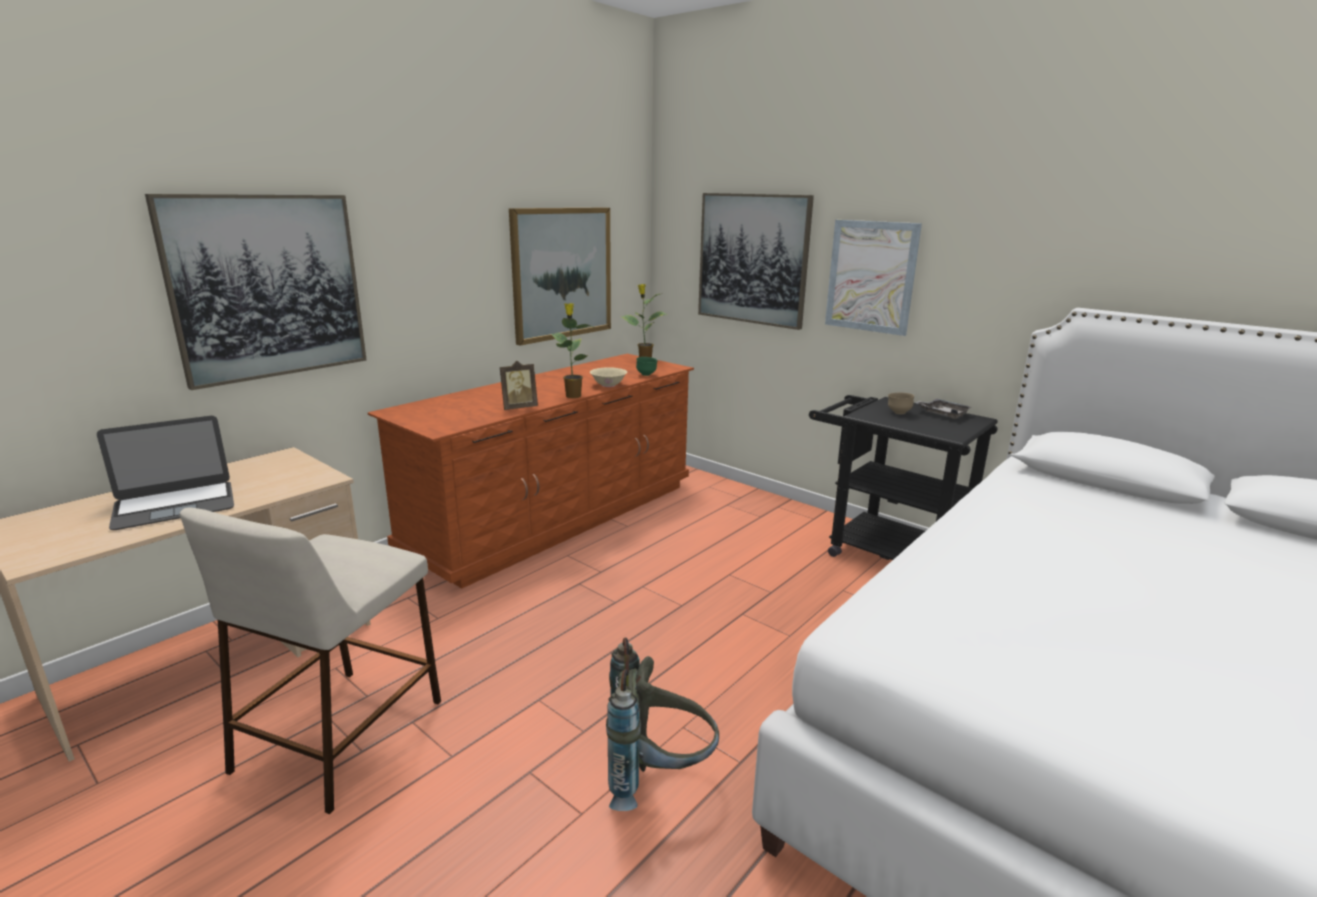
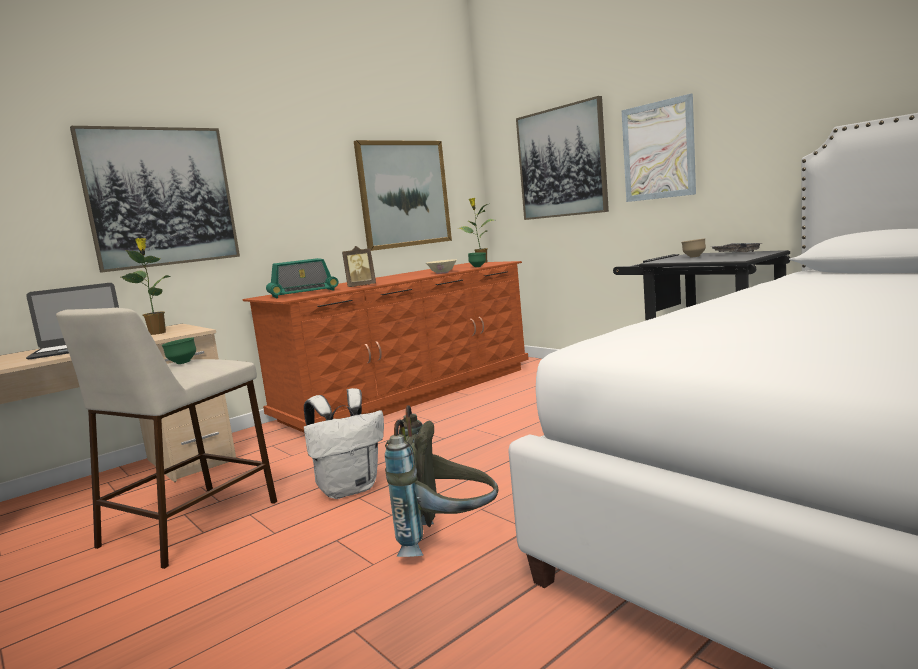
camera: 10 degrees right, 10 degrees down
potted plant [551,303,595,398] -> potted plant moved to [121,238,171,335]
none -> green bowl [162,337,196,364]
none -> radio [266,258,339,298]
none -> white backpack [304,388,384,499]

